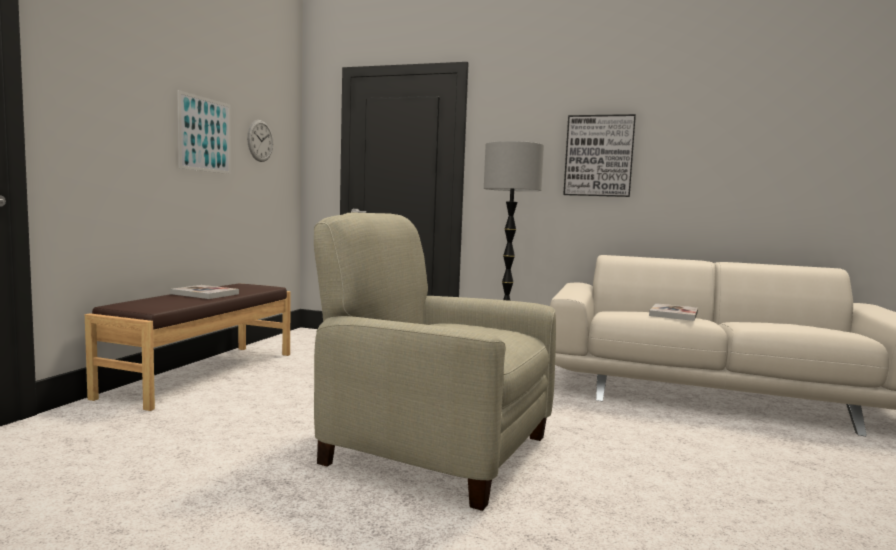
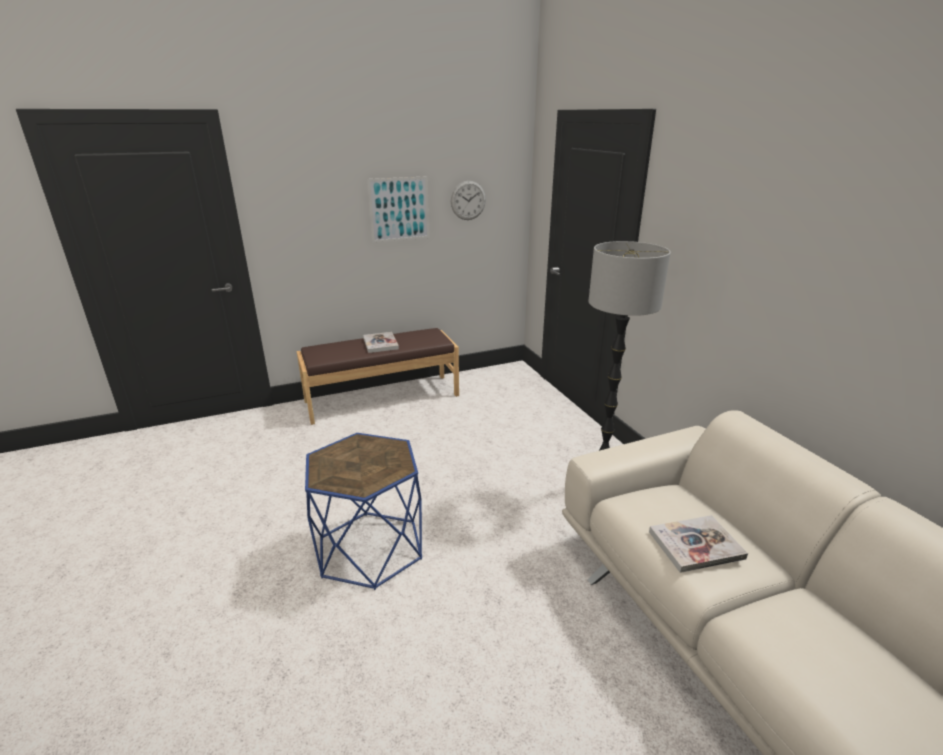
camera: 50 degrees right, 20 degrees up
beige armchair [314,213,556,511] -> blue side table [305,433,422,590]
picture [563,114,636,197] -> none

